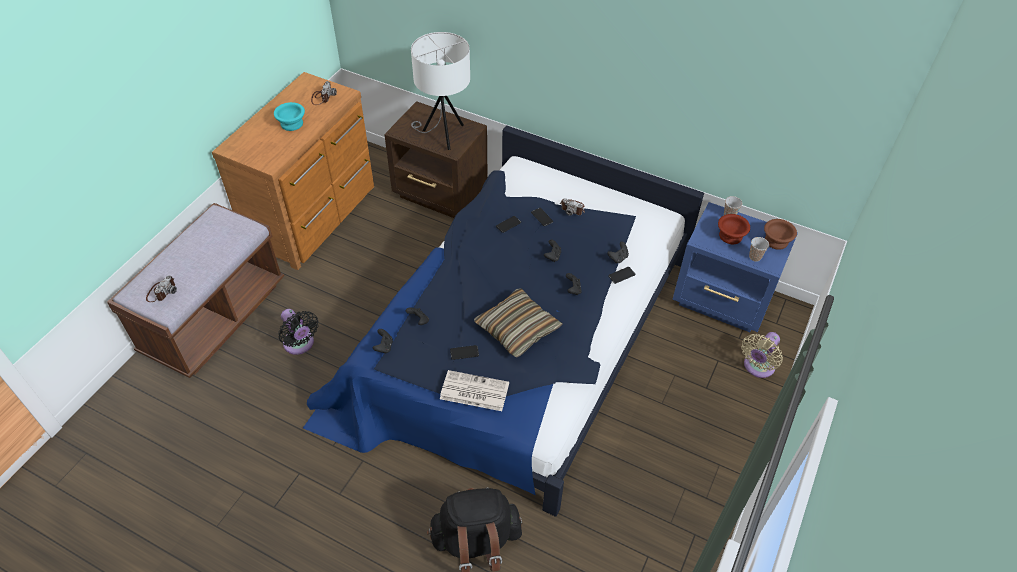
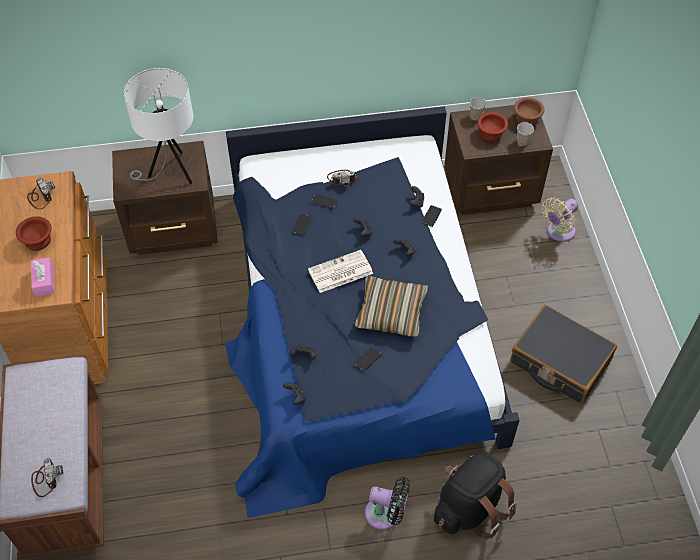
camera: 35 degrees left, 5 degrees up
turquoise bowl [274,102,305,131] -> brown bowl [16,216,52,251]
black fan [278,309,319,355] -> black fan moved to [365,477,410,530]
newspaper [440,370,509,411] -> newspaper moved to [308,250,373,293]
blue nightstand [673,202,798,332] -> brown nightstand [444,105,553,215]
beige fan [741,332,783,378] -> beige fan turned 45 degrees clockwise [541,197,579,242]
none -> pink tissue box [31,257,54,296]
none -> black suitcase [510,305,617,404]

